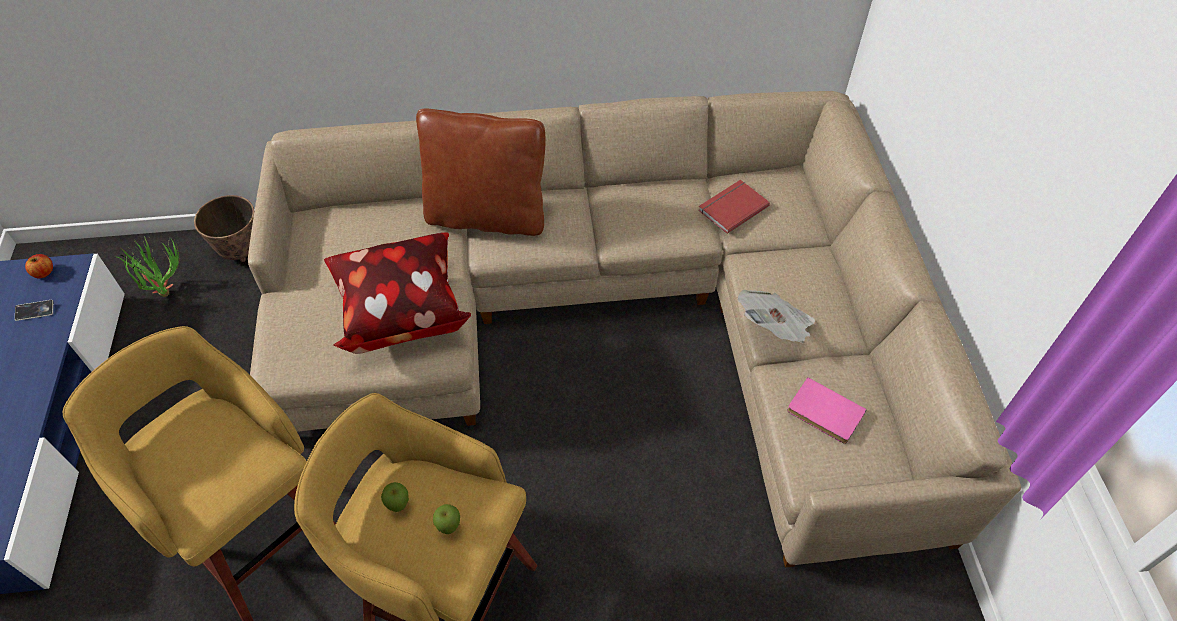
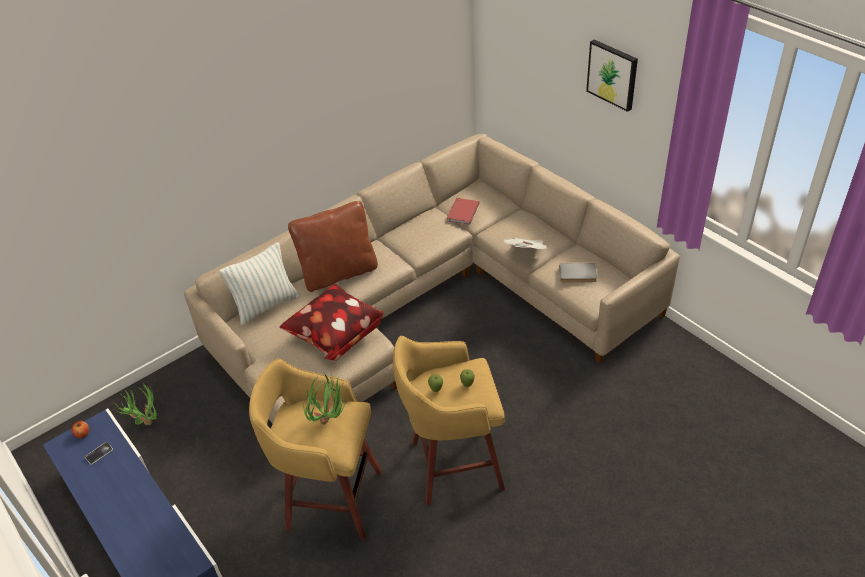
camera: 30 degrees left, 10 degrees down
planter [194,195,254,262] -> none
pink book [787,377,867,444] -> grey book [559,263,597,282]
none -> pillow [219,242,299,326]
none -> potted plant [304,371,346,424]
none -> picture [586,40,638,112]

